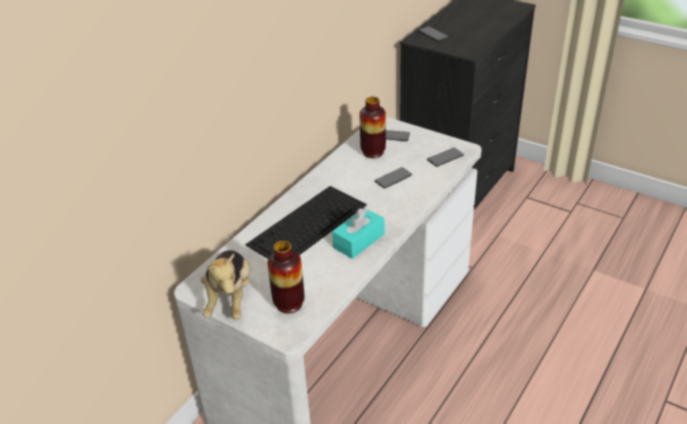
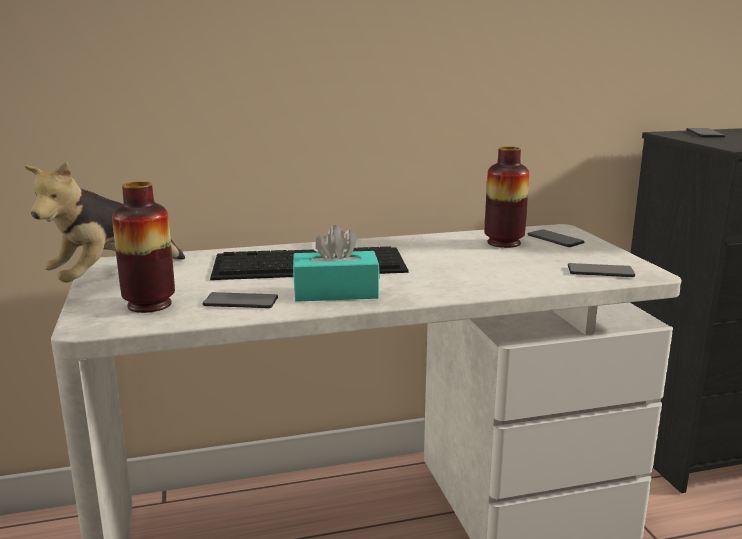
camera: 40 degrees right, 20 degrees down
phone [375,167,412,189] -> phone moved to [203,292,278,308]

